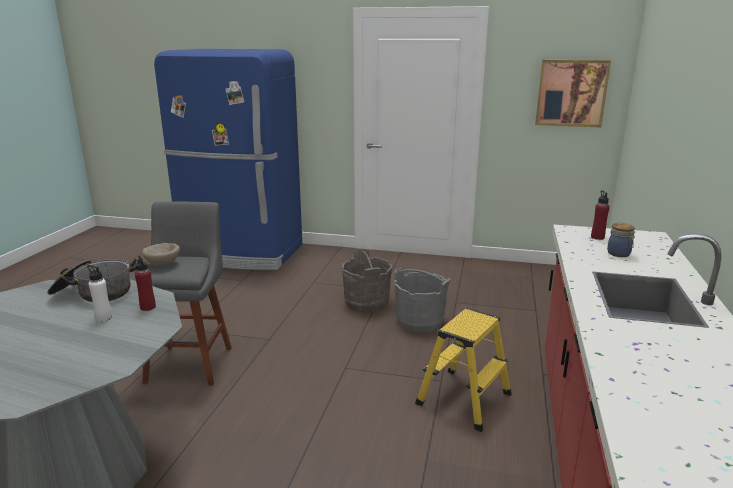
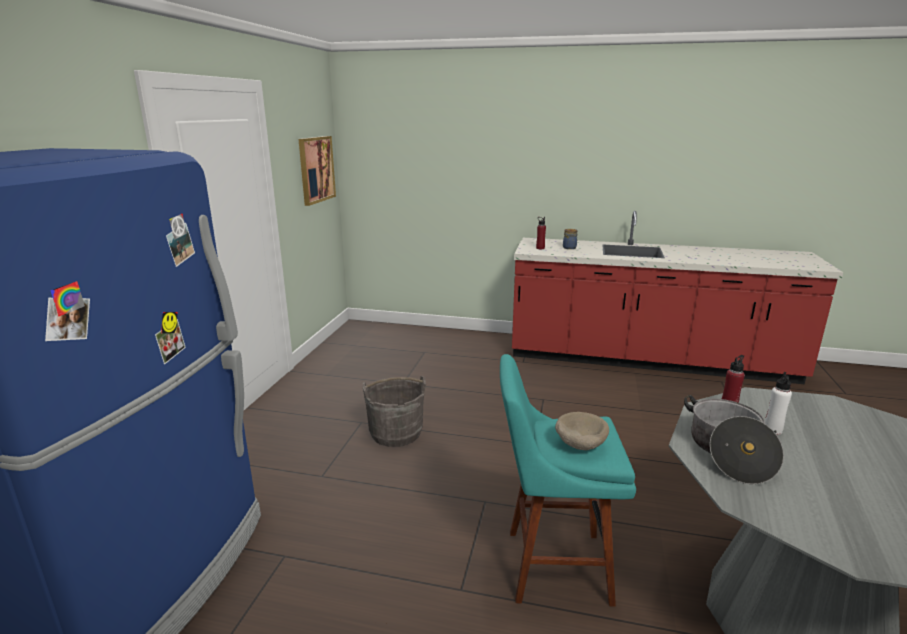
camera: 90 degrees left, 0 degrees up
grey stool [130,202,232,386] -> turquoise stool [500,354,636,607]
grey bucket [394,267,451,333] -> none
yellow step ladder [415,307,512,432] -> none

